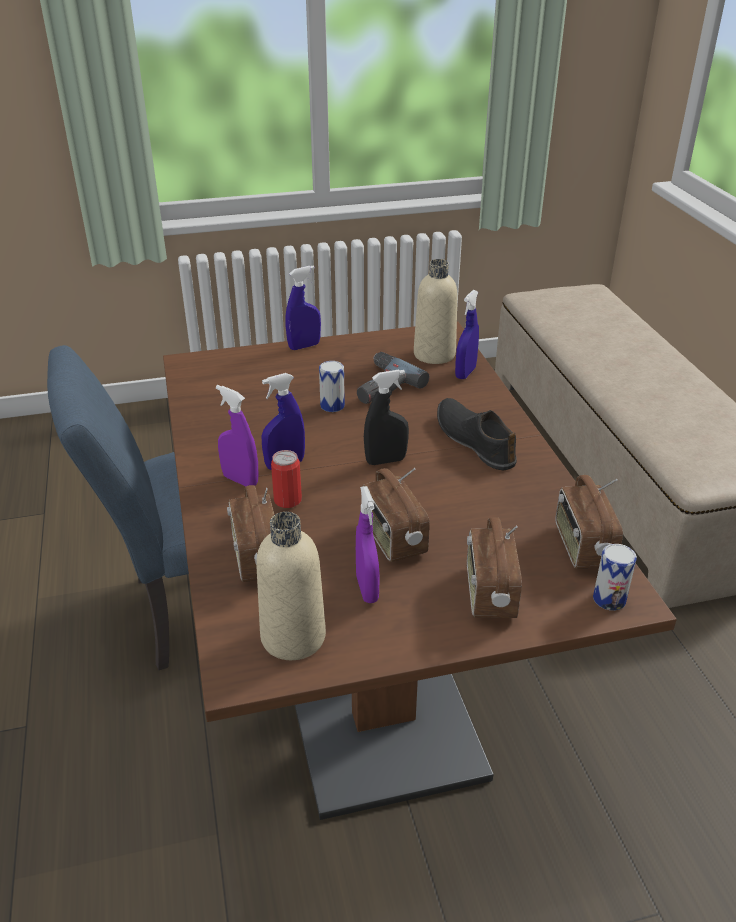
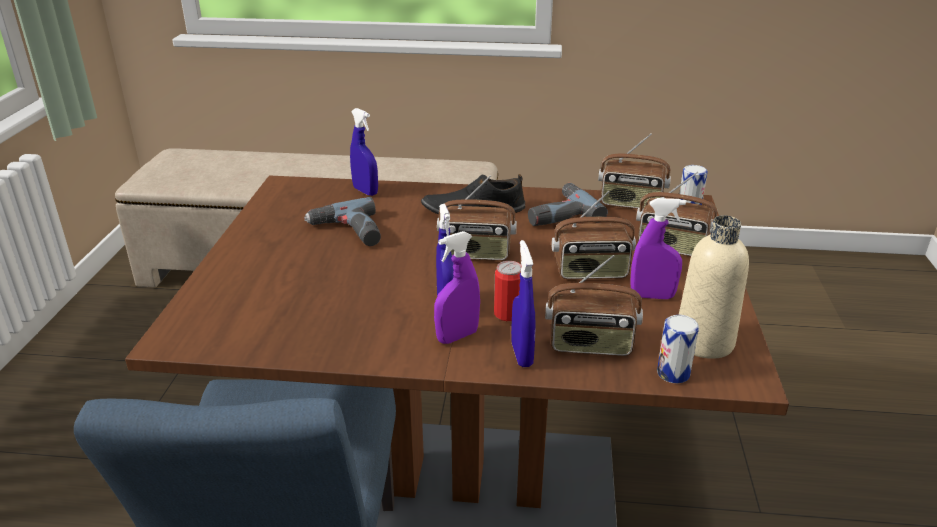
camera: 70 degrees left, 5 degrees down
blue spray bottle [286,265,321,350] -> blue spray bottle moved to [511,240,535,367]
can [319,361,345,412] -> can moved to [657,315,699,383]
black spray bottle [364,370,409,465] -> radio [437,175,517,261]
beige bottle [414,259,458,364] -> none
none -> power drill [528,183,608,226]

